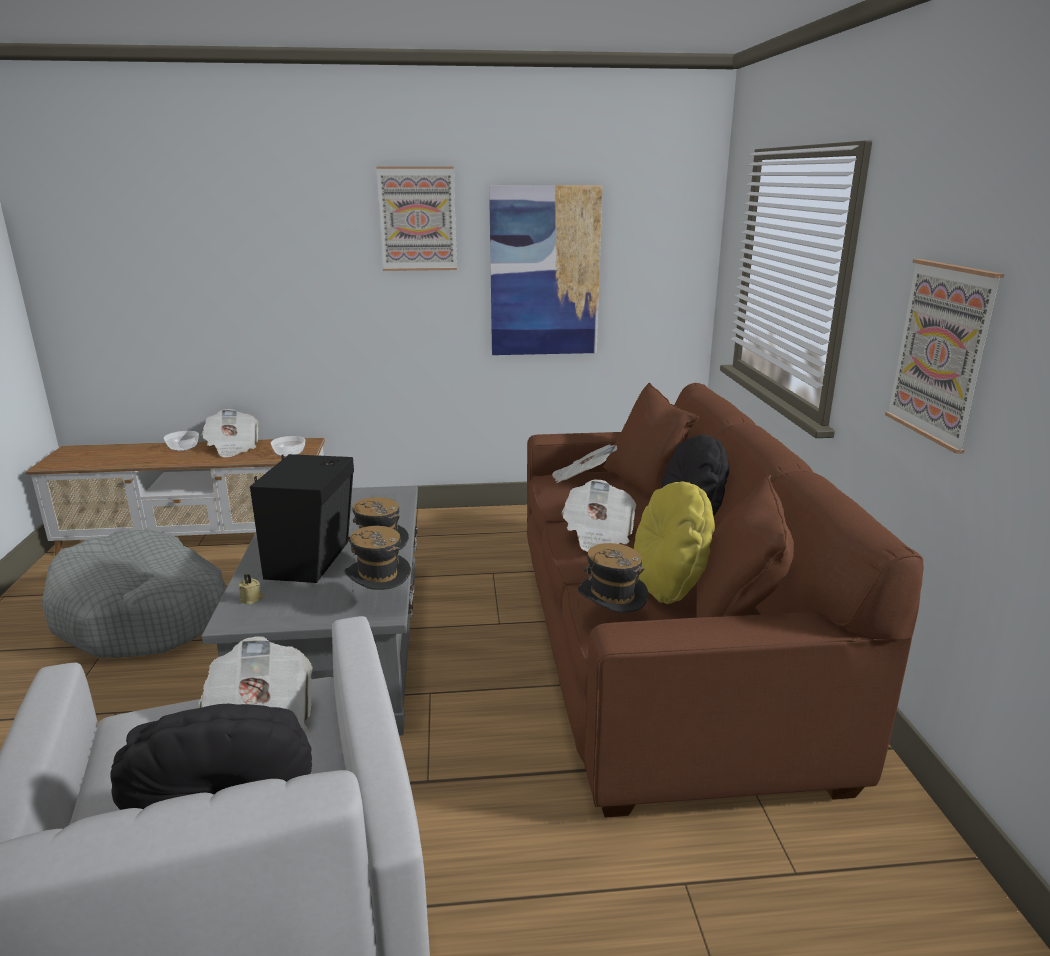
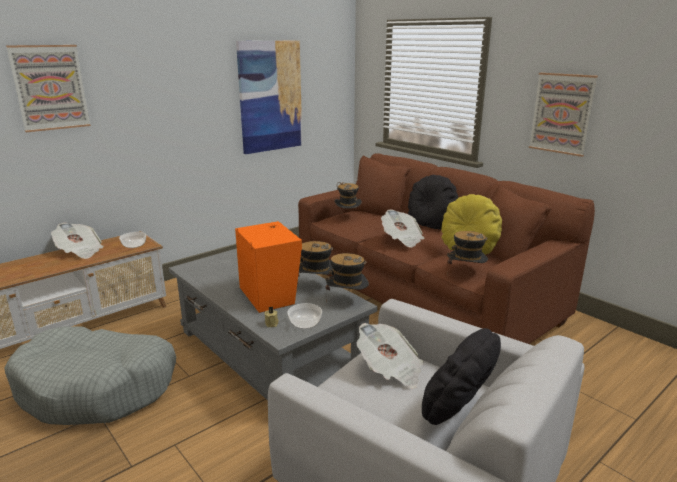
camera: 35 degrees left, 0 degrees up
bowl [164,431,199,451] -> bowl moved to [287,303,322,329]
black speaker [250,454,354,583] -> orange speaker [235,221,302,313]
picture [376,166,457,271] -> picture moved to [6,45,91,132]
newspaper [552,444,617,483] -> hat [335,182,362,209]

